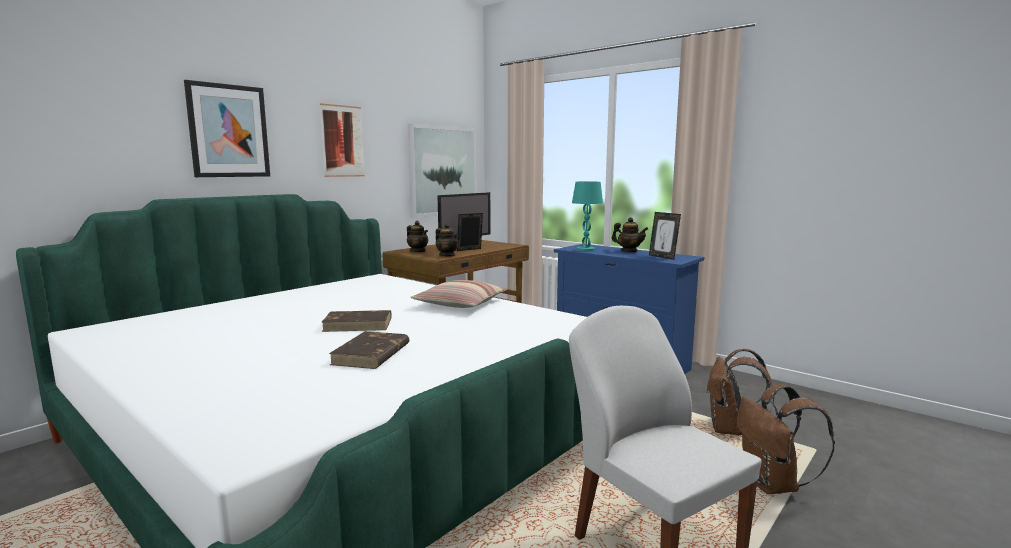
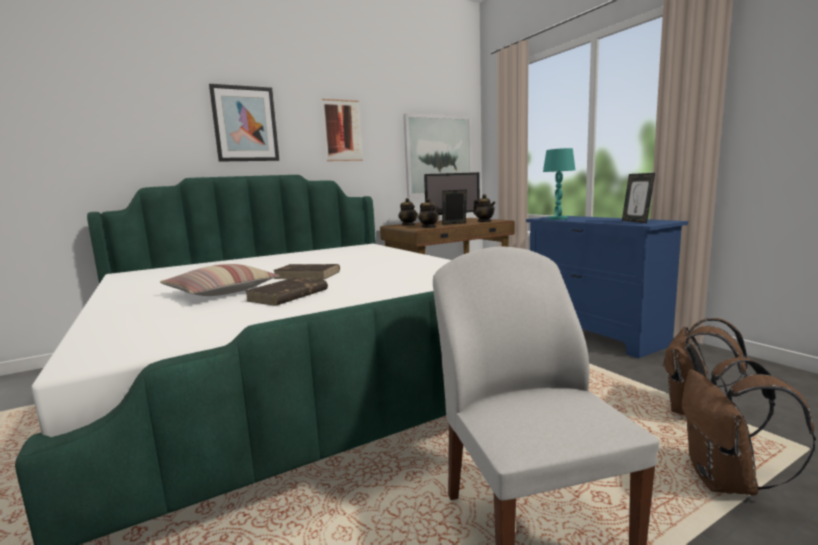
camera: 20 degrees right, 0 degrees up
pillow [411,280,507,308] -> pillow moved to [160,264,279,296]
teapot [612,217,648,252] -> teapot moved to [473,194,495,222]

